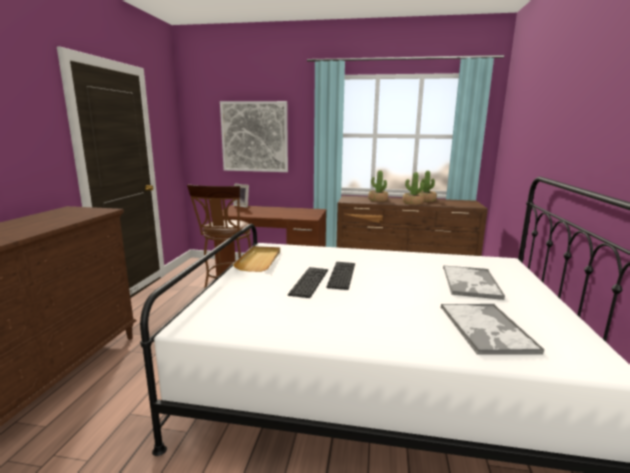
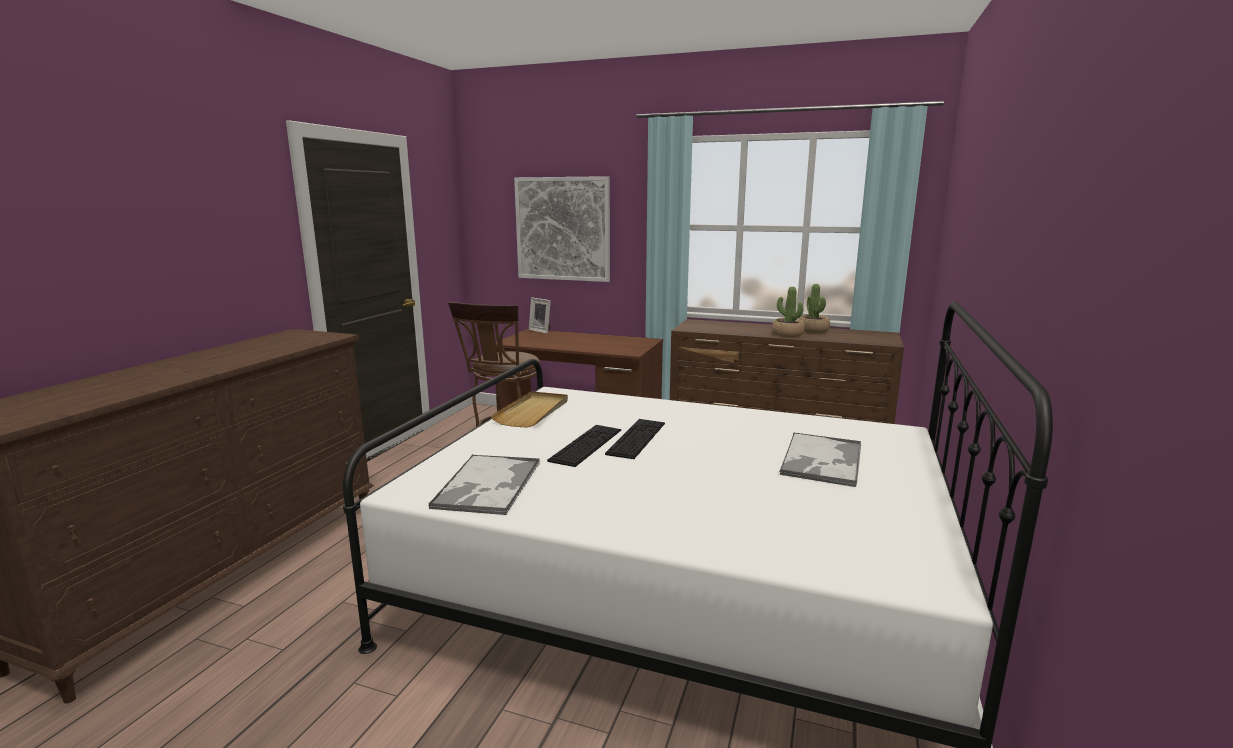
camera: 10 degrees right, 0 degrees up
potted plant [368,170,388,202] -> none
tray [441,304,544,355] -> tray moved to [428,455,540,515]

